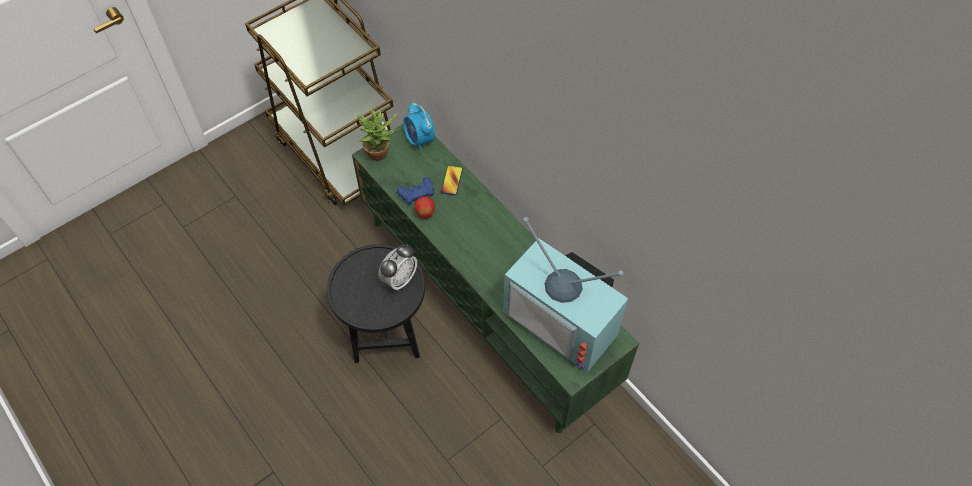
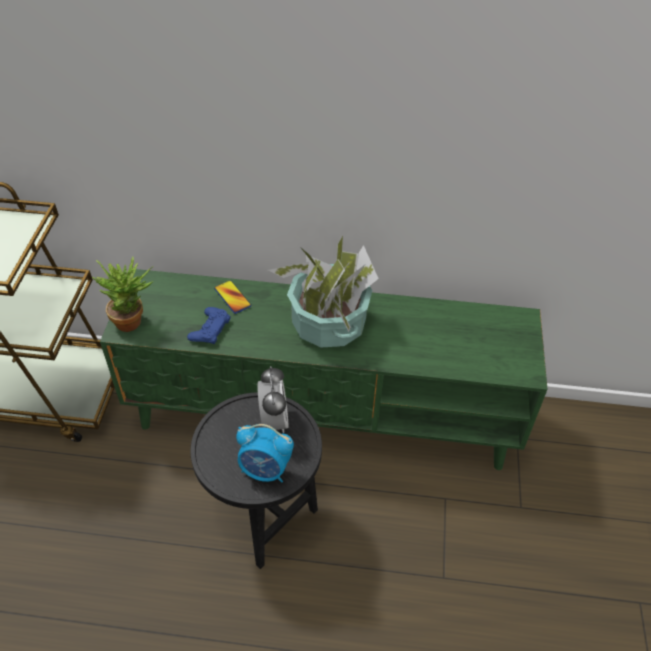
camera: 45 degrees left, 10 degrees down
alarm clock [403,102,435,152] -> alarm clock moved to [236,424,294,483]
apple [414,196,435,219] -> none
television [503,217,628,373] -> none
none -> potted plant [268,235,379,347]

